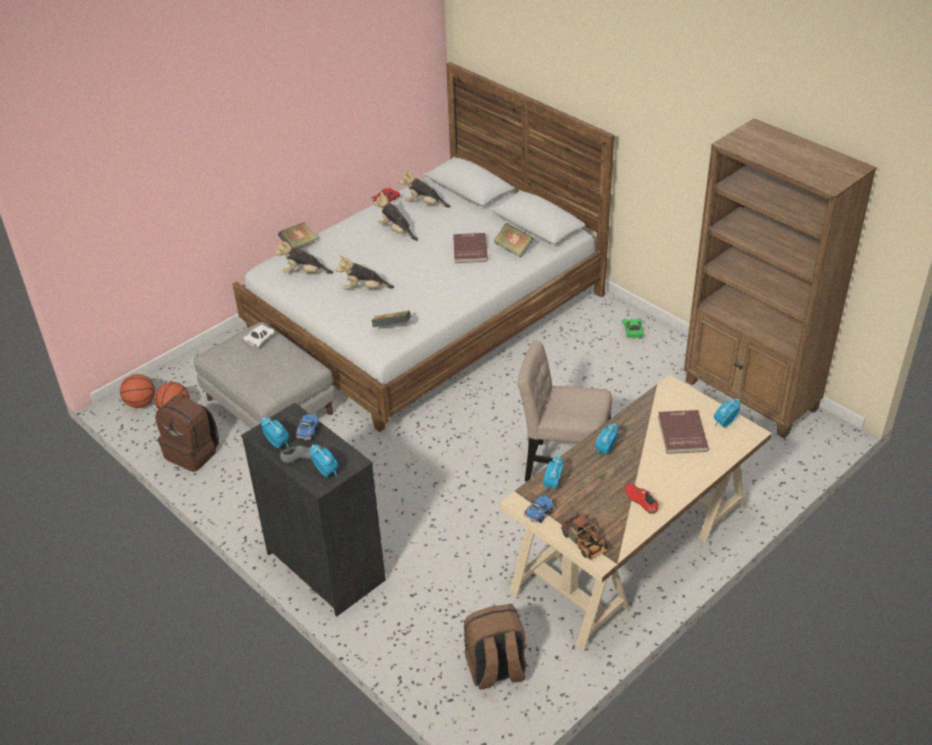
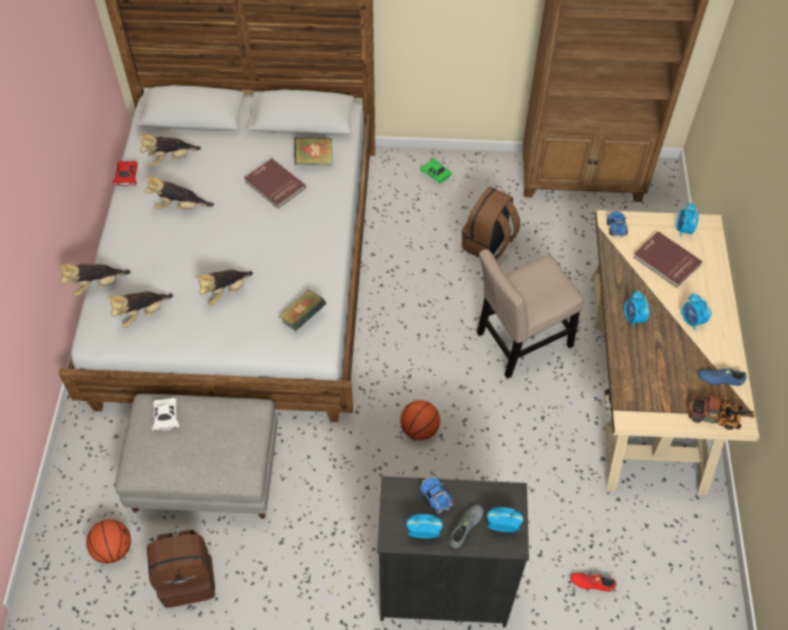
camera: 45 degrees left, 15 degrees up
basketball [120,374,155,408] -> basketball moved to [400,400,440,440]
book [278,222,318,249] -> plush toy [58,264,131,297]
brown backpack [464,605,526,689] -> brown backpack moved to [462,187,520,260]
toy truck [524,496,553,523] -> toy truck moved to [607,211,628,237]
alarm clock [542,455,563,491] -> alarm clock moved to [682,293,712,330]
red shoe [625,483,658,514] -> red shoe moved to [570,573,616,592]
none -> blue shoe [698,368,746,386]

